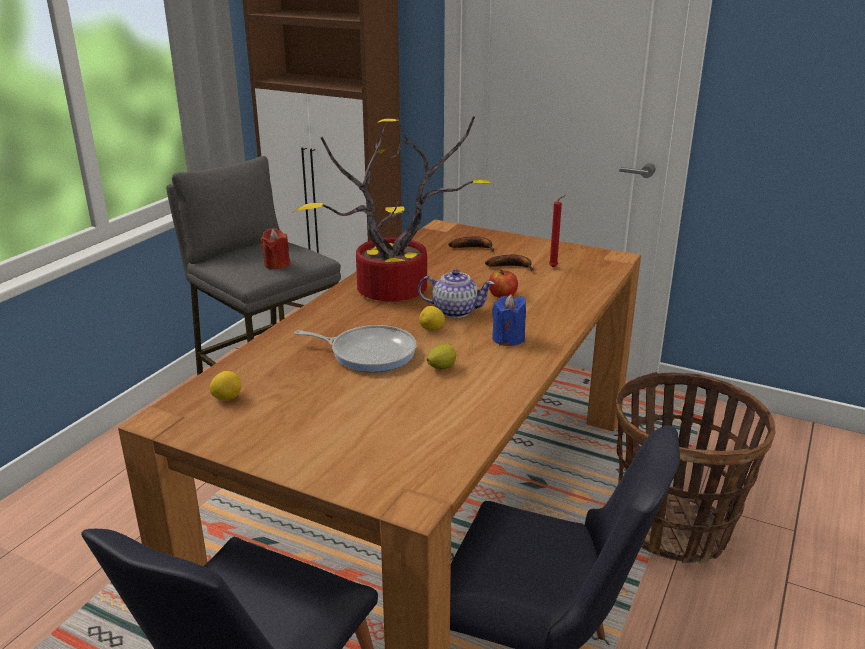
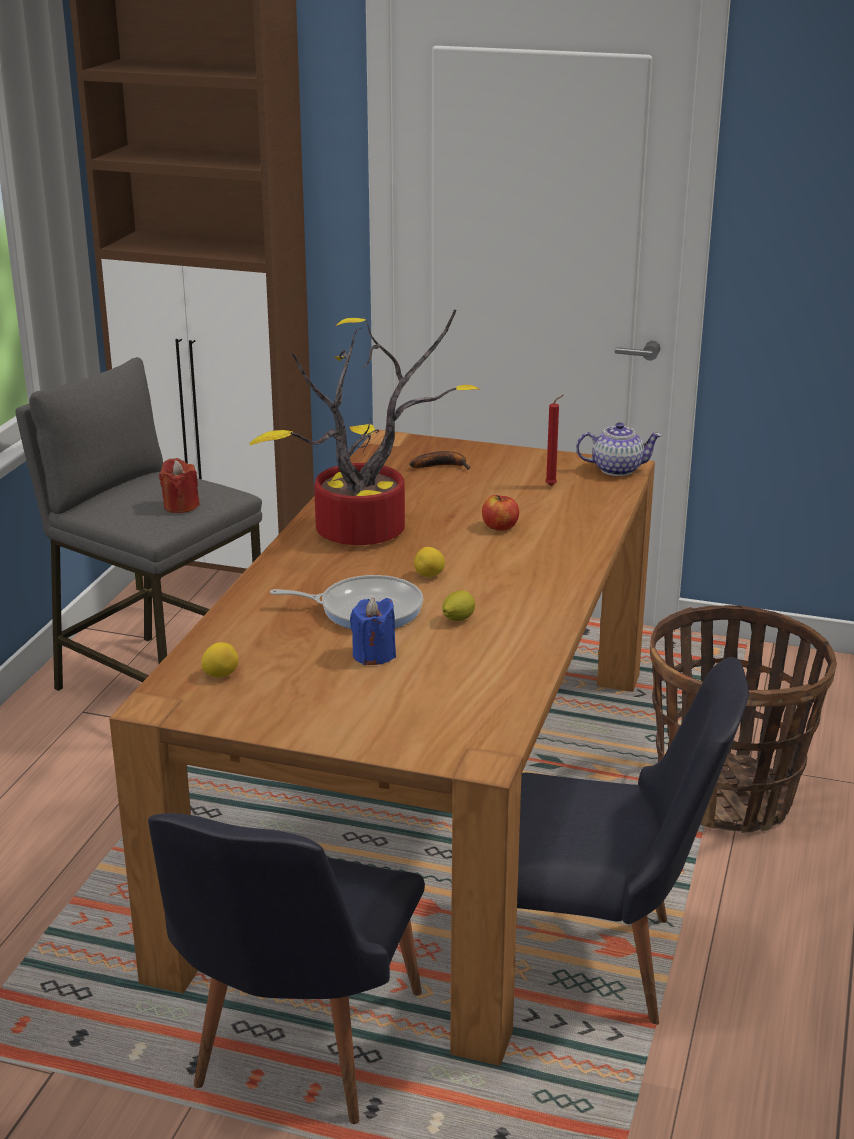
camera: 10 degrees left, 0 degrees up
teapot [418,269,495,318] -> teapot moved to [576,422,662,476]
banana [485,255,534,271] -> none
blue candle [492,295,526,346] -> blue candle moved to [350,597,396,665]

